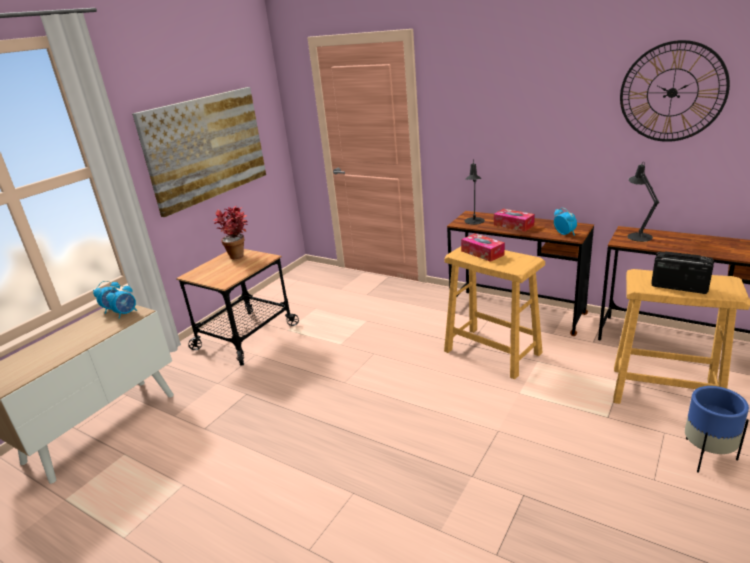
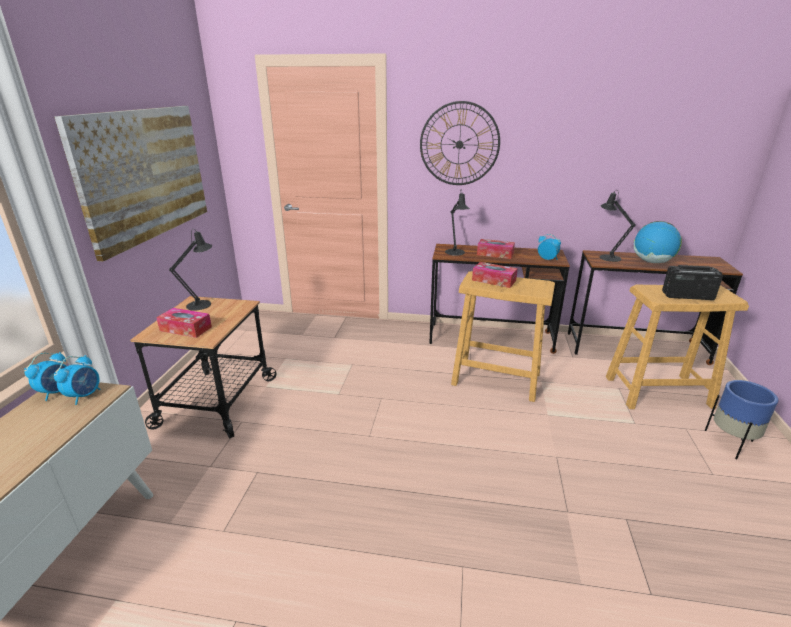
camera: 25 degrees left, 0 degrees up
potted plant [213,206,248,260] -> black table lamp [169,229,212,311]
wall clock [620,40,730,142] -> wall clock moved to [420,101,500,185]
none -> tissue box [156,308,212,338]
none -> globe [634,221,682,263]

